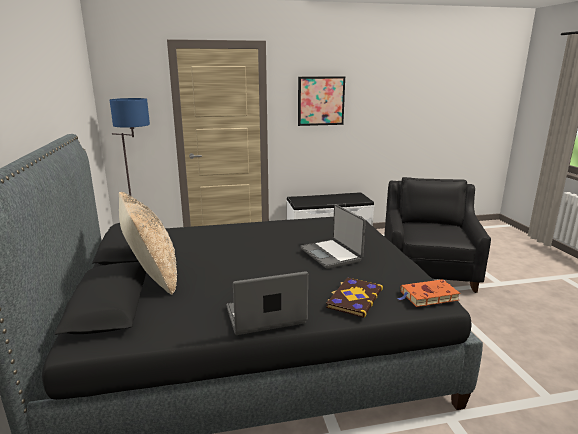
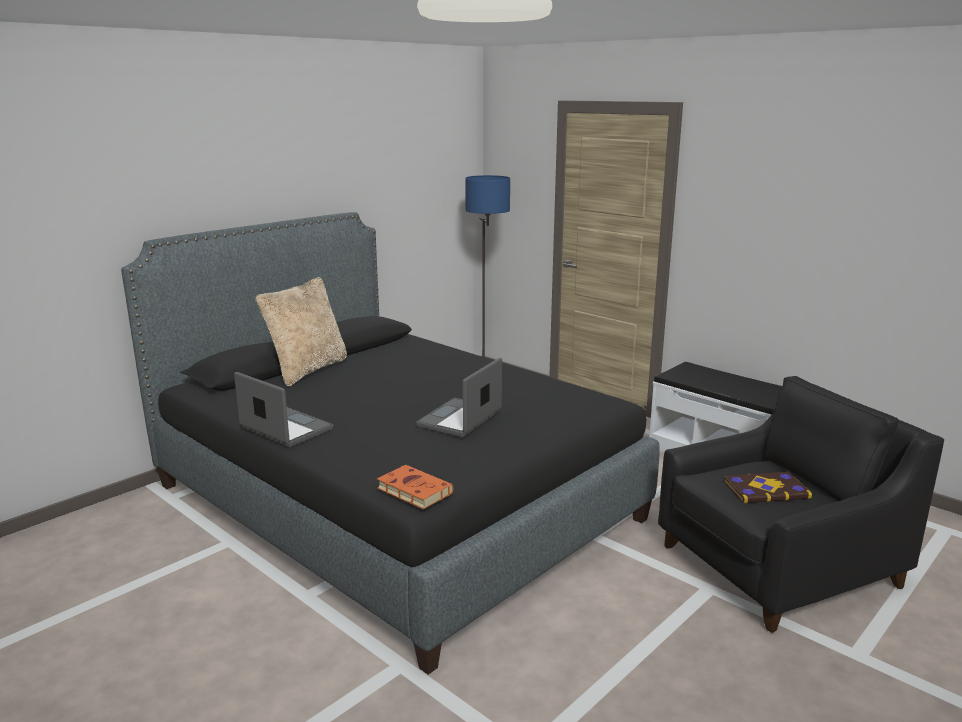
camera: 55 degrees right, 0 degrees up
picture [298,76,345,126] -> none
book [326,277,383,318] -> book moved to [723,472,812,503]

